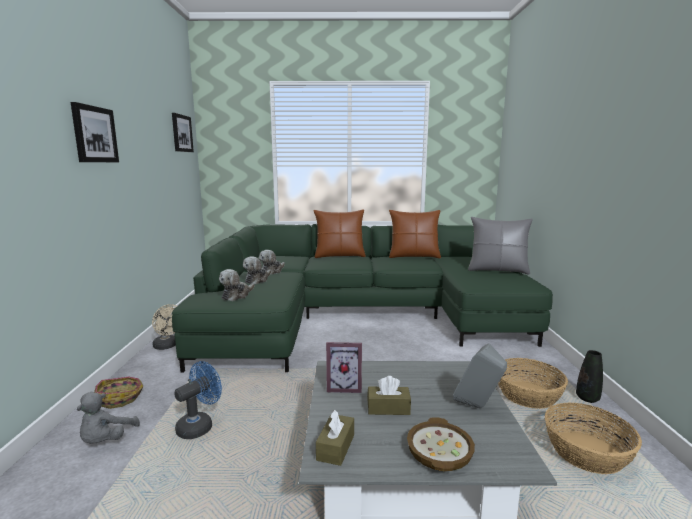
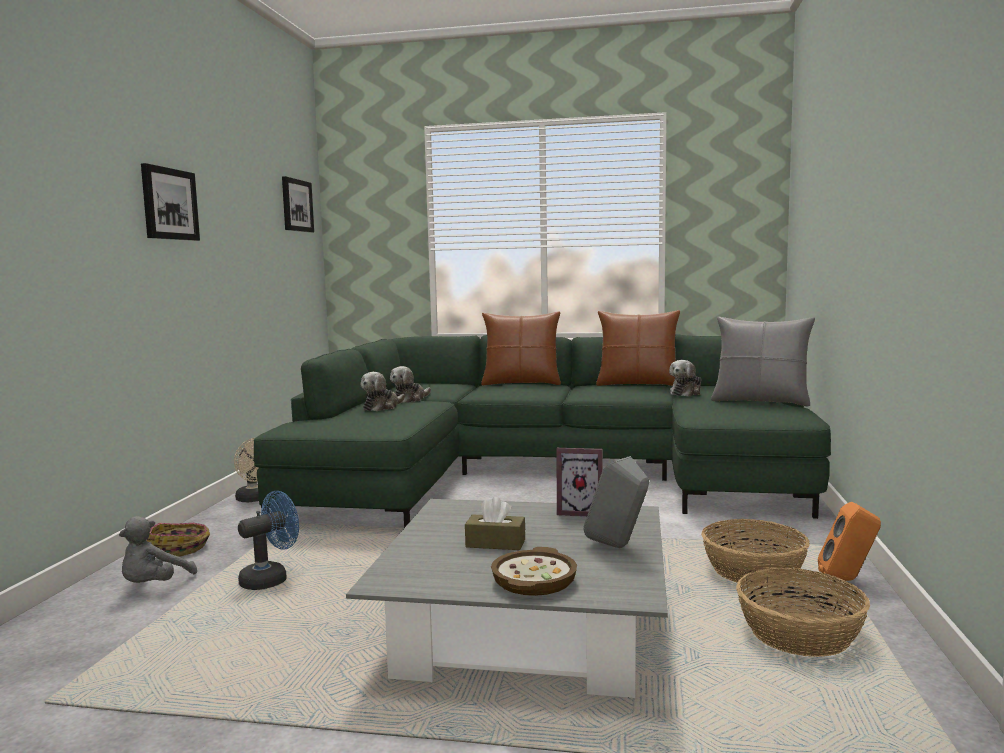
camera: 10 degrees right, 5 degrees down
plush toy [219,269,255,301] -> plush toy moved to [669,360,701,397]
brown tissue box [316,410,354,466] -> none
picture frame [326,342,362,393] -> picture frame moved to [556,448,603,517]
black vase [576,350,603,403] -> orange speaker [818,502,881,581]

